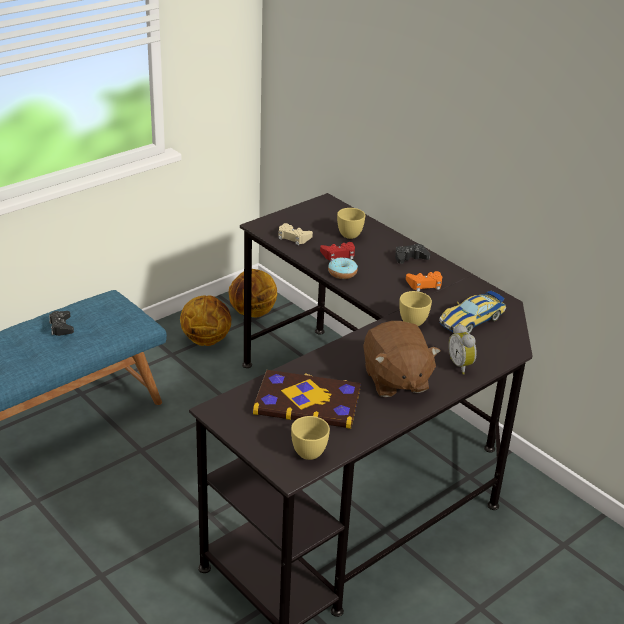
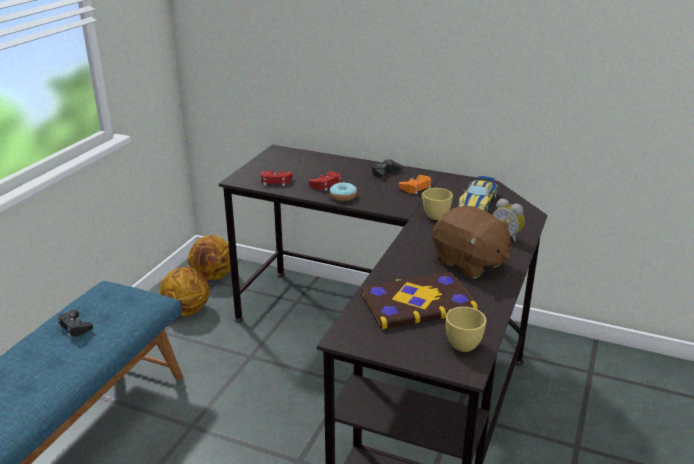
camera: 25 degrees left, 5 degrees down
beige game controller [278,223,313,245] -> red game controller [261,170,293,186]
yellow cup [337,208,365,239] -> none

